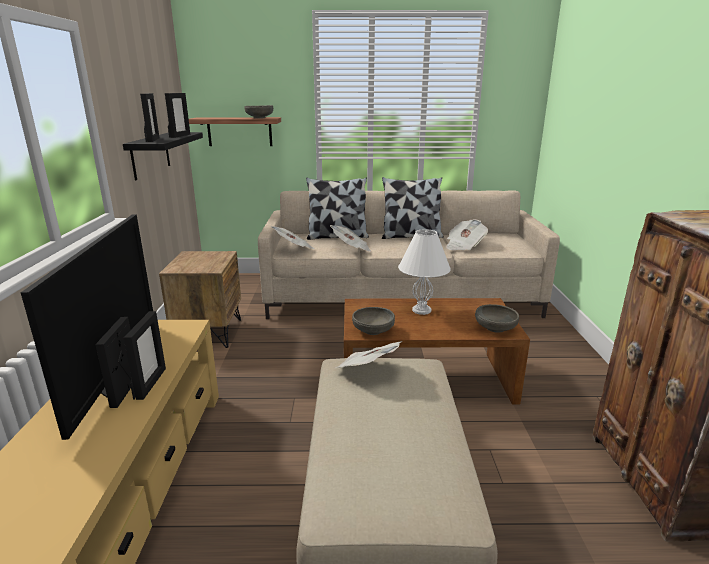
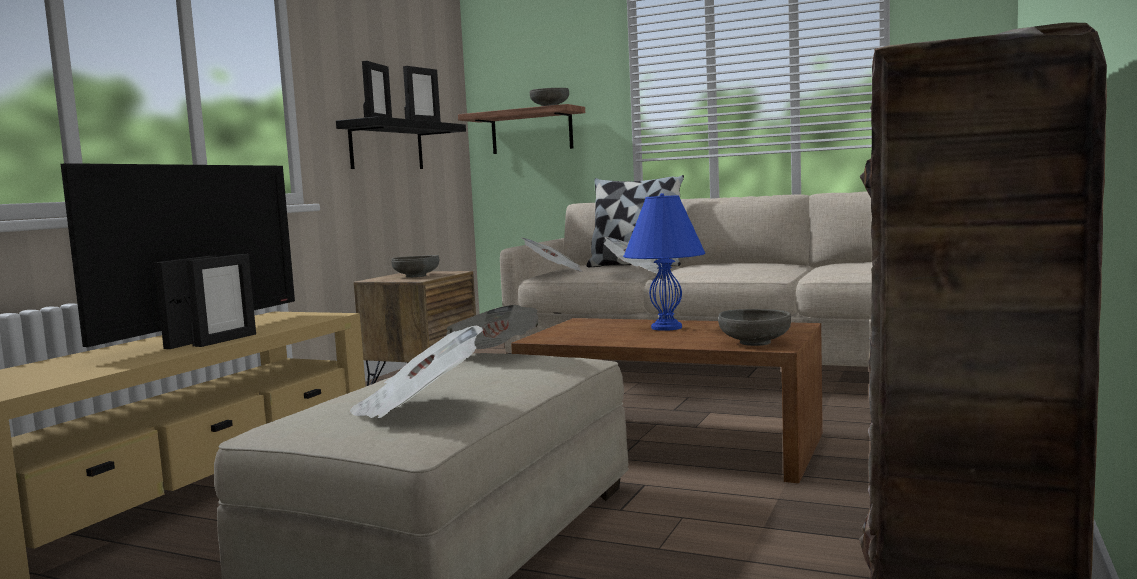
camera: 25 degrees right, 15 degrees down
grey bowl [352,307,395,335] -> grey bowl moved to [391,255,439,278]
pillow [382,177,444,239] -> none
white table lamp [398,229,451,315] -> blue table lamp [623,193,705,331]
newspaper [446,219,488,250] -> newspaper moved to [350,326,483,418]

